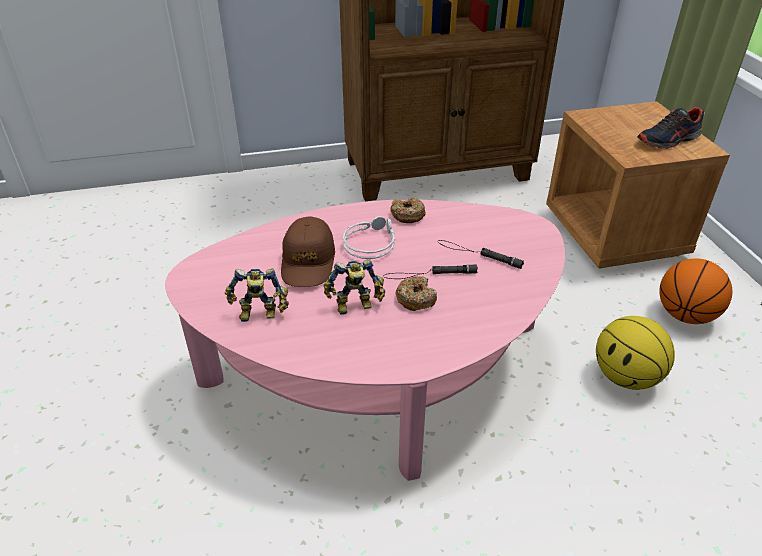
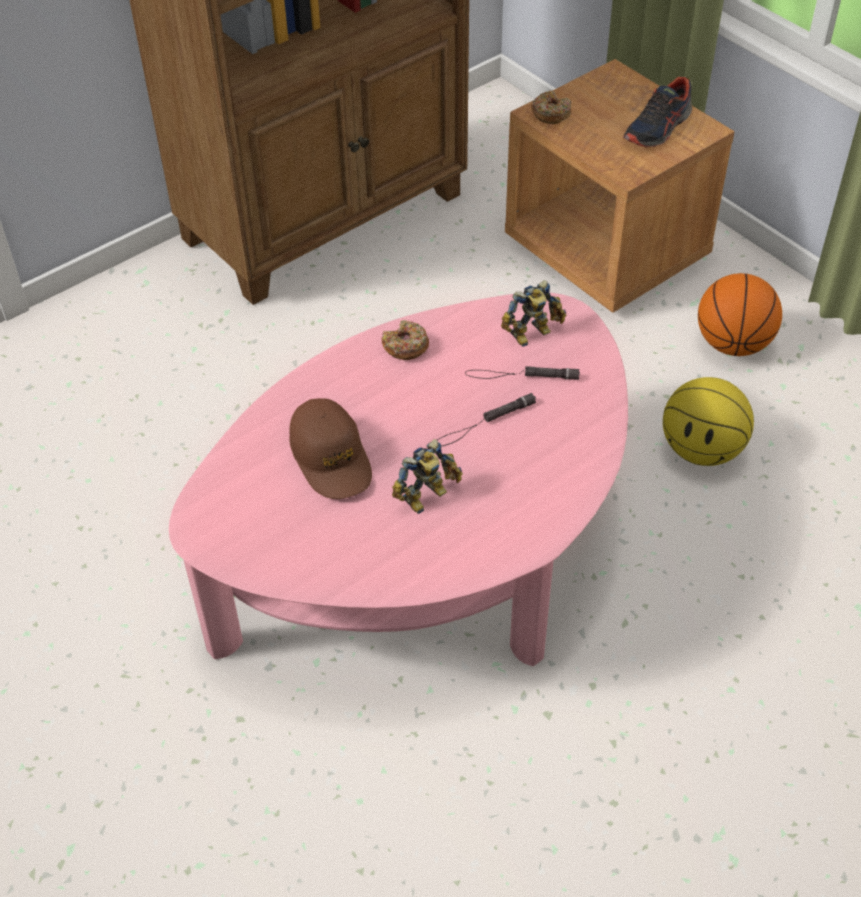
camera: 25 degrees left, 10 degrees up
toy robot [225,268,289,322] -> toy robot moved to [501,280,567,347]
grey headphones [343,216,395,259] -> none
donut [395,276,437,311] -> donut moved to [531,91,571,124]

